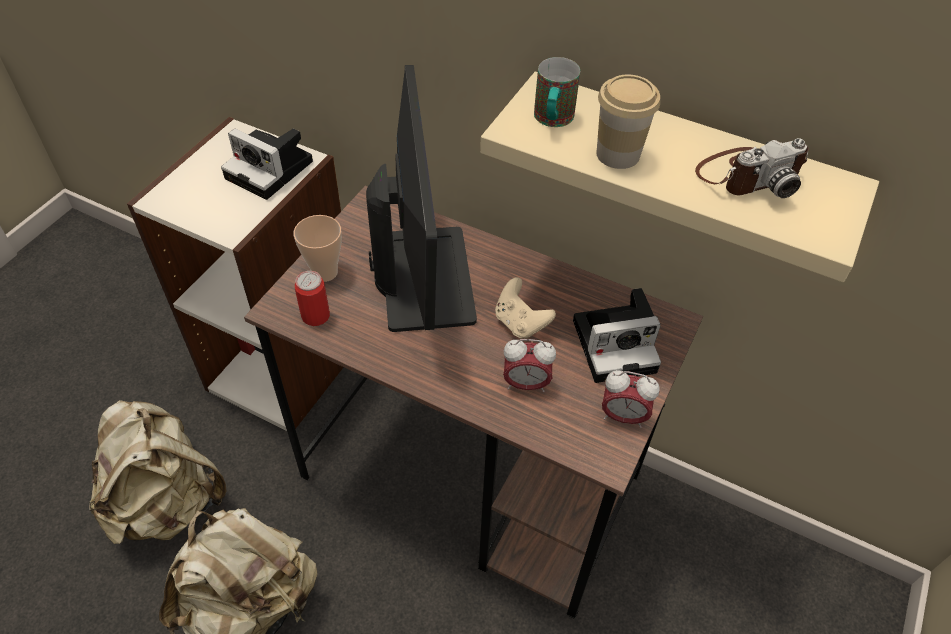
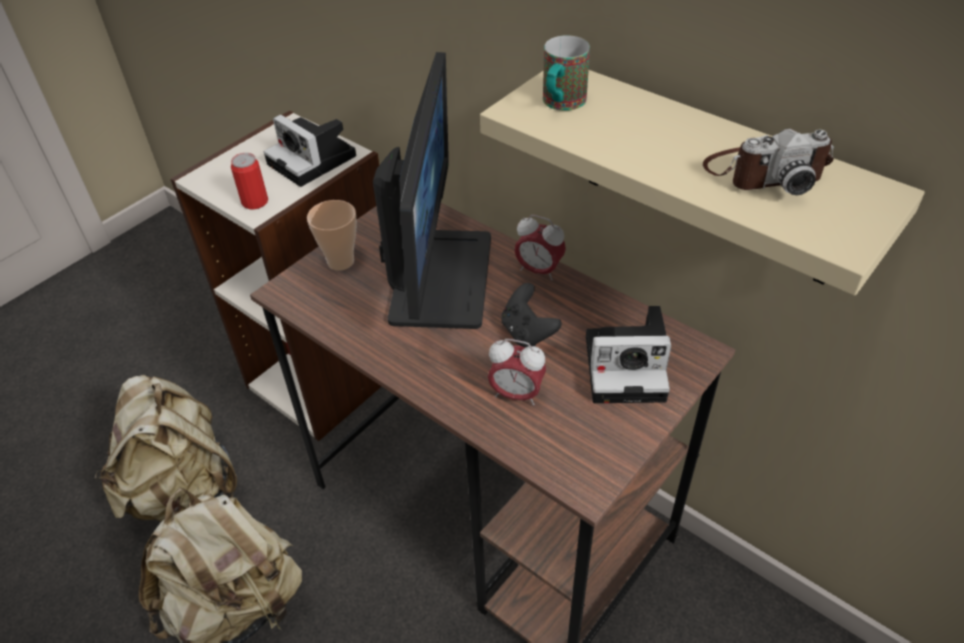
camera: 15 degrees right, 5 degrees down
can [295,271,330,326] -> can moved to [231,153,268,209]
beige game controller [495,277,556,339] -> black game controller [501,283,562,347]
cup [596,74,660,169] -> none
alarm clock [602,370,660,428] -> alarm clock moved to [514,215,566,280]

